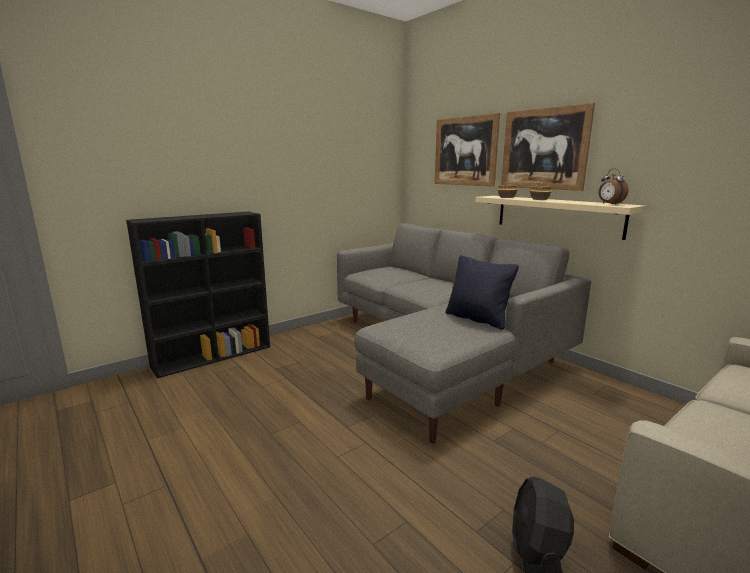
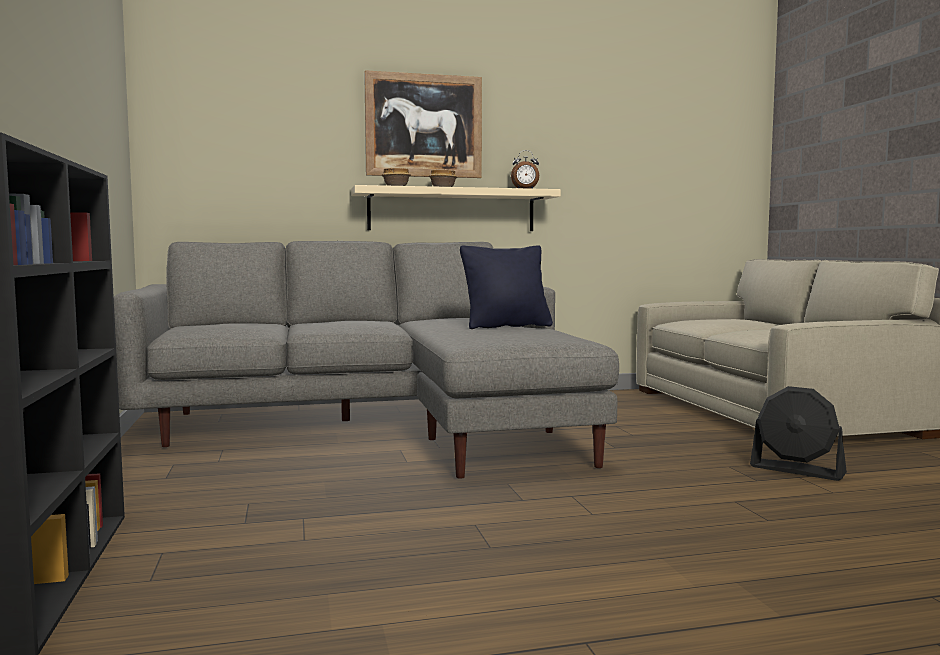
camera: 65 degrees left, 10 degrees down
picture [434,113,500,187] -> none

